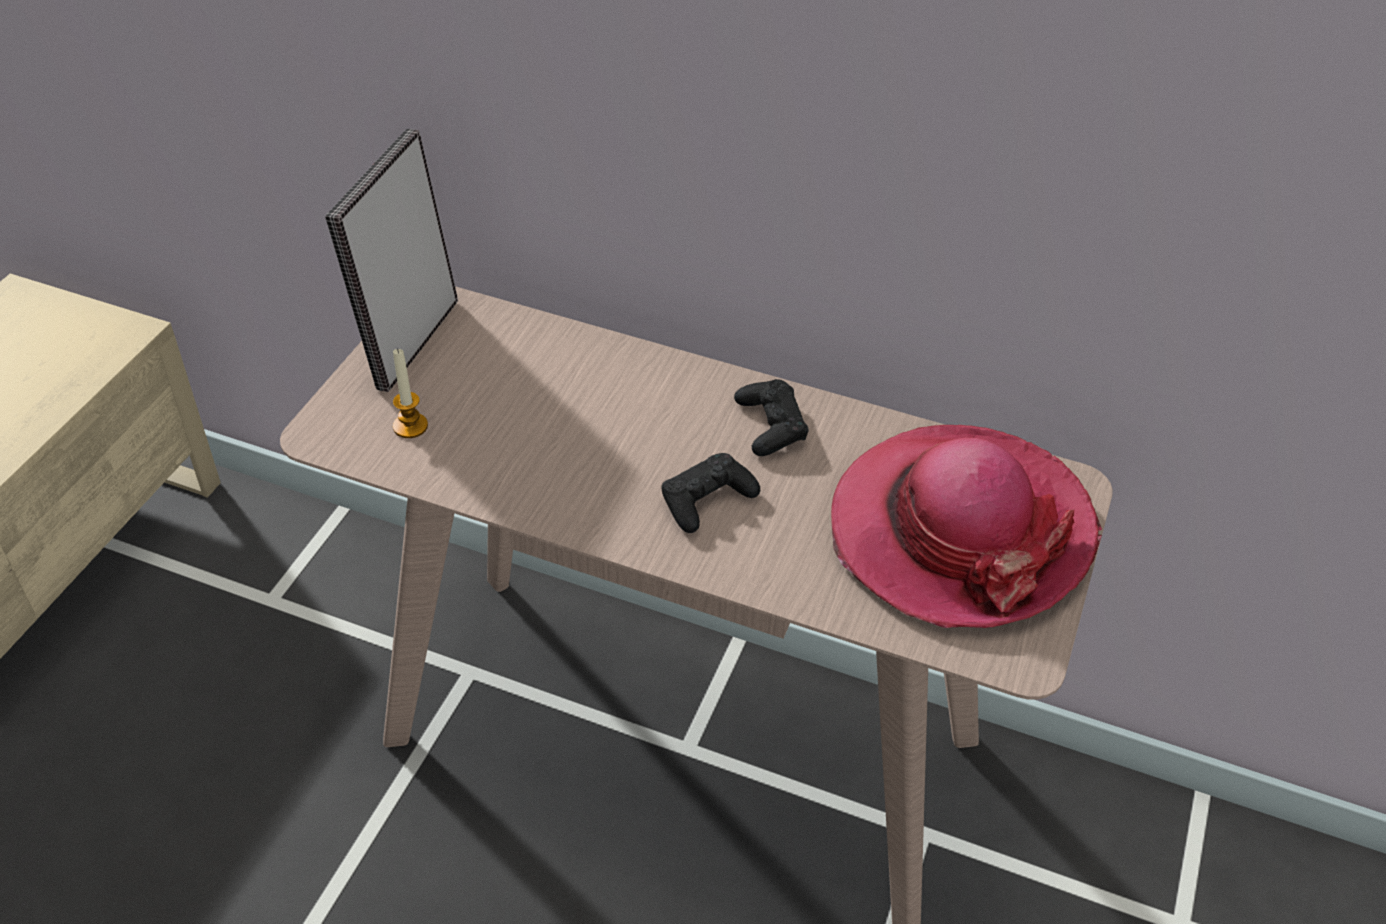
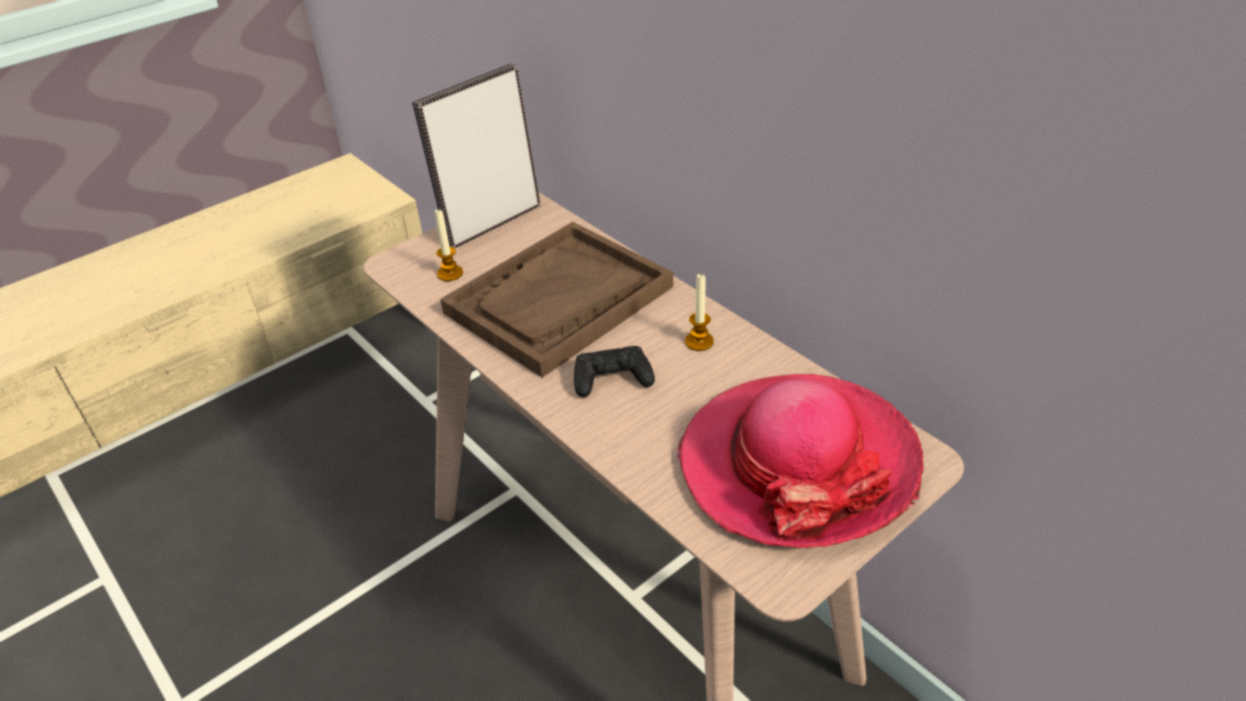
camera: 30 degrees right, 5 degrees down
black game controller [734,379,809,456] -> candle [685,274,714,351]
none -> brown tray [440,222,673,378]

